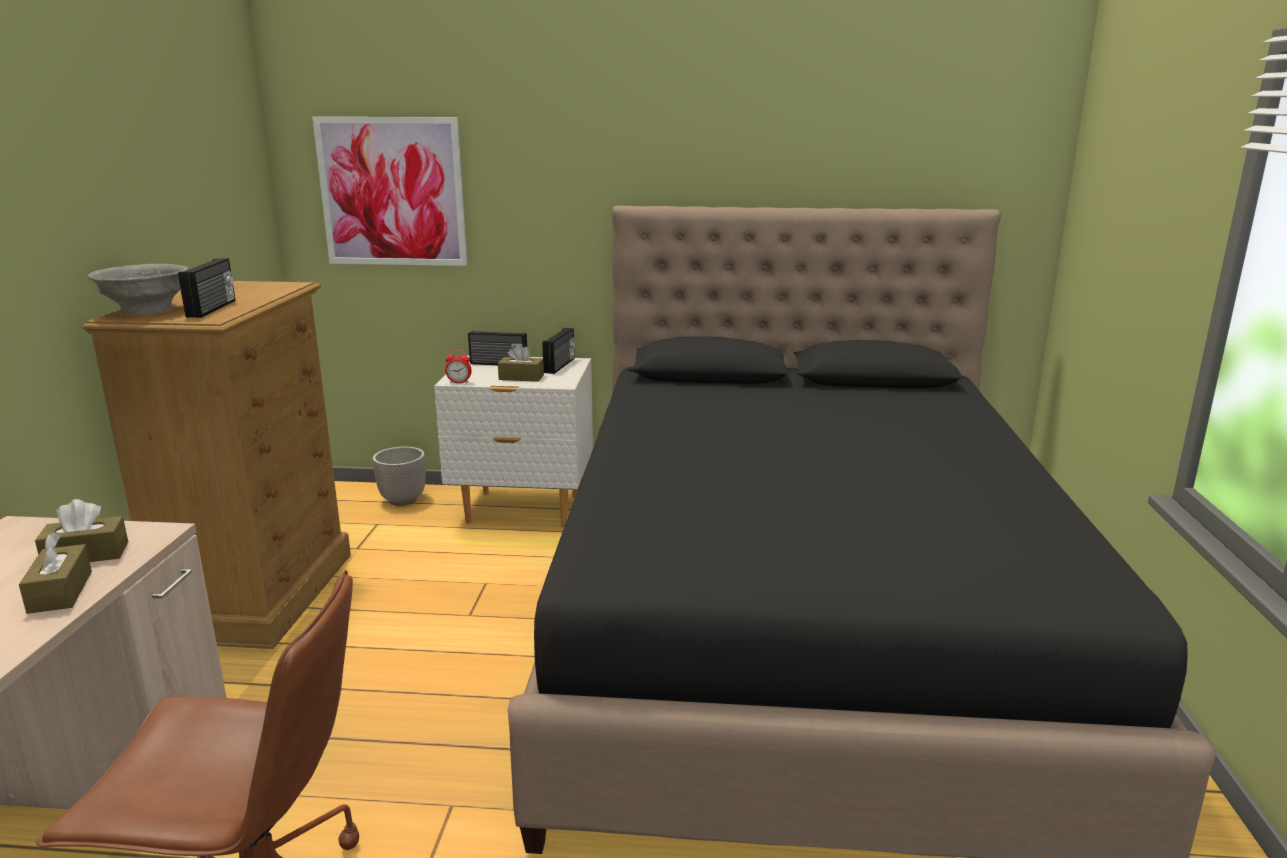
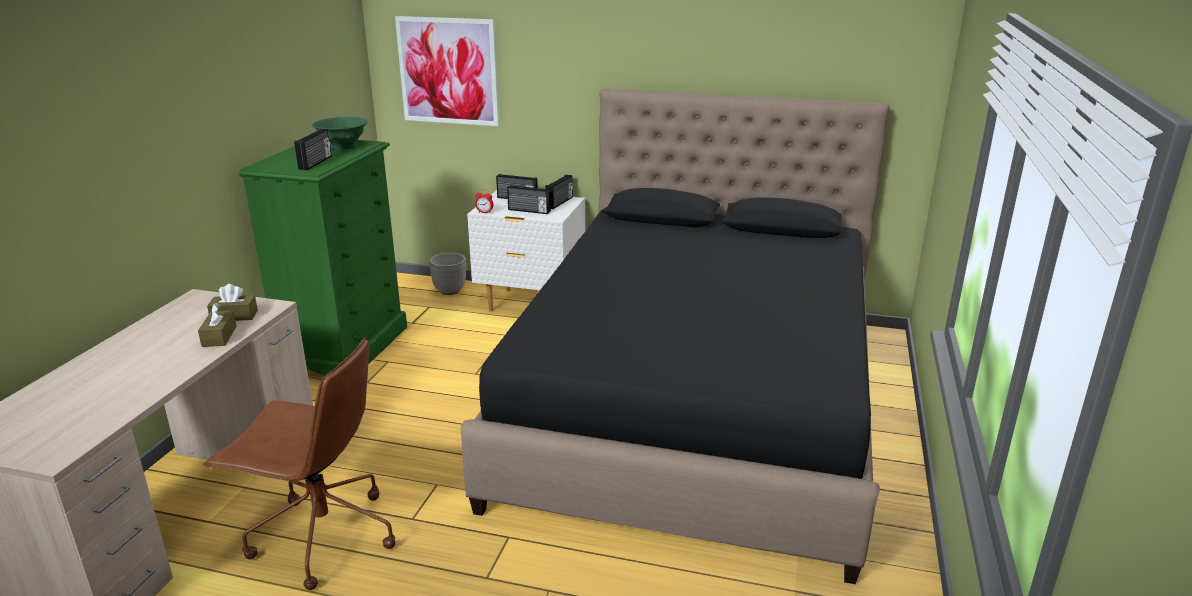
camera: 10 degrees right, 5 degrees up
brown dresser [83,281,351,649] -> green dresser [238,140,407,380]
grey bowl [87,264,188,314] -> none
brown tissue box [498,344,544,382] -> radio [507,185,551,214]
none -> green bowl [312,117,368,149]

